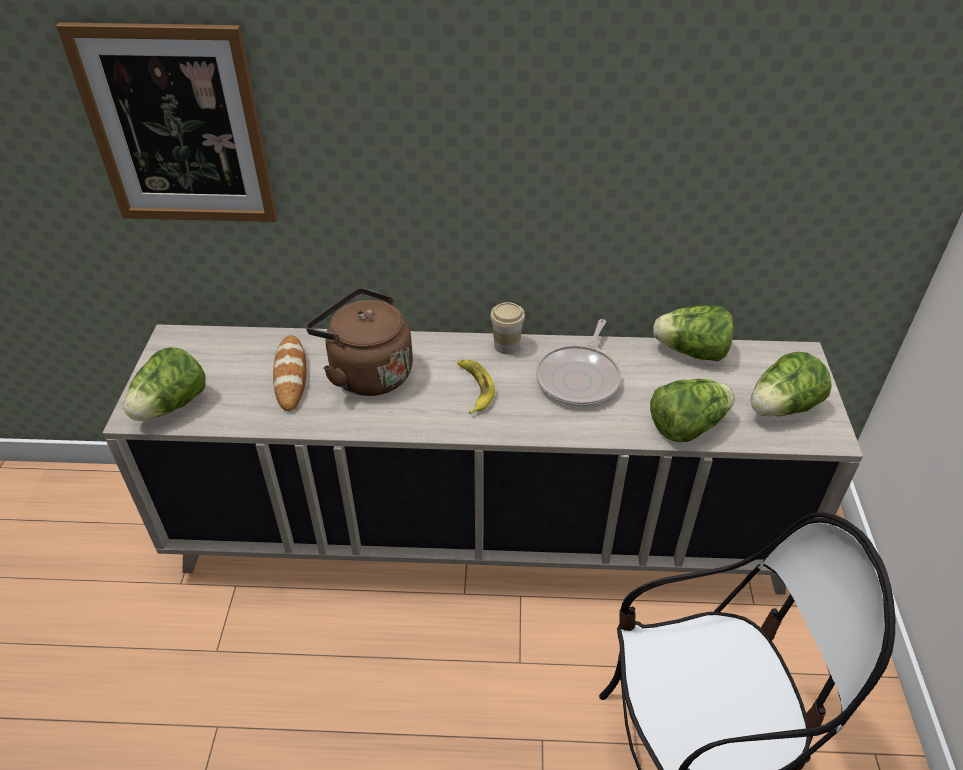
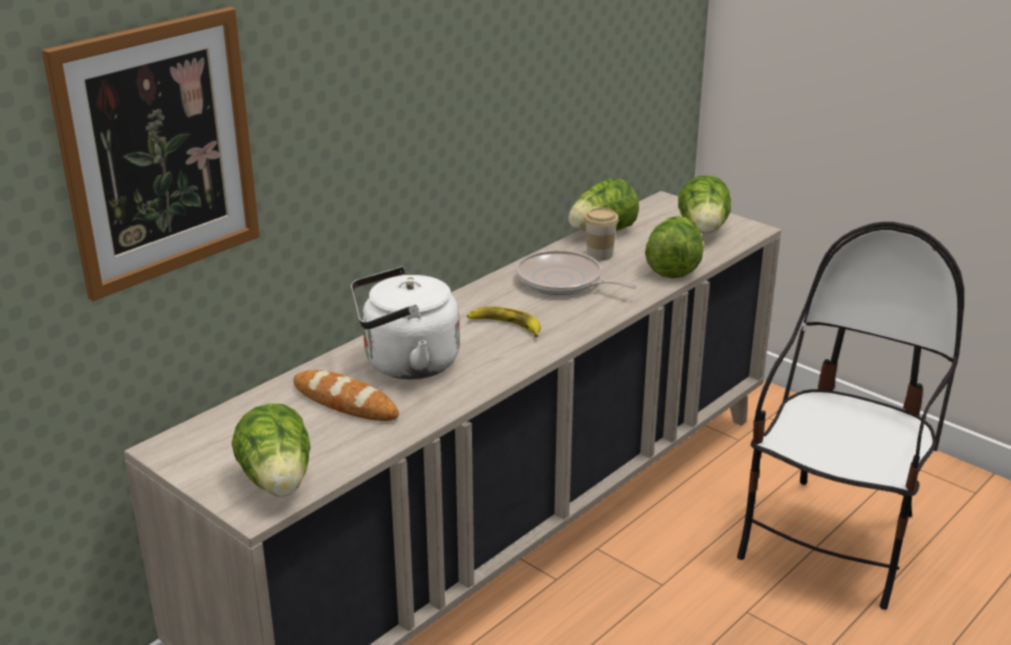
camera: 50 degrees left, 15 degrees down
brown kettle [306,288,413,396] -> white kettle [351,267,460,380]
cup [490,302,525,354] -> cup moved to [584,208,619,261]
frying pan [536,319,621,407] -> frying pan turned 150 degrees clockwise [516,250,638,295]

